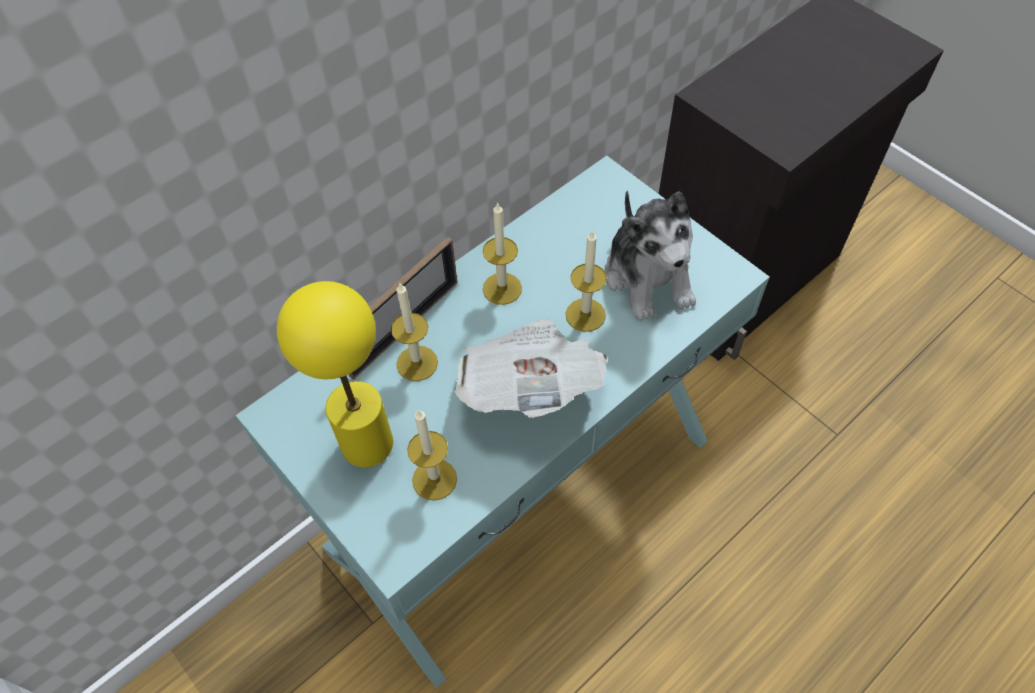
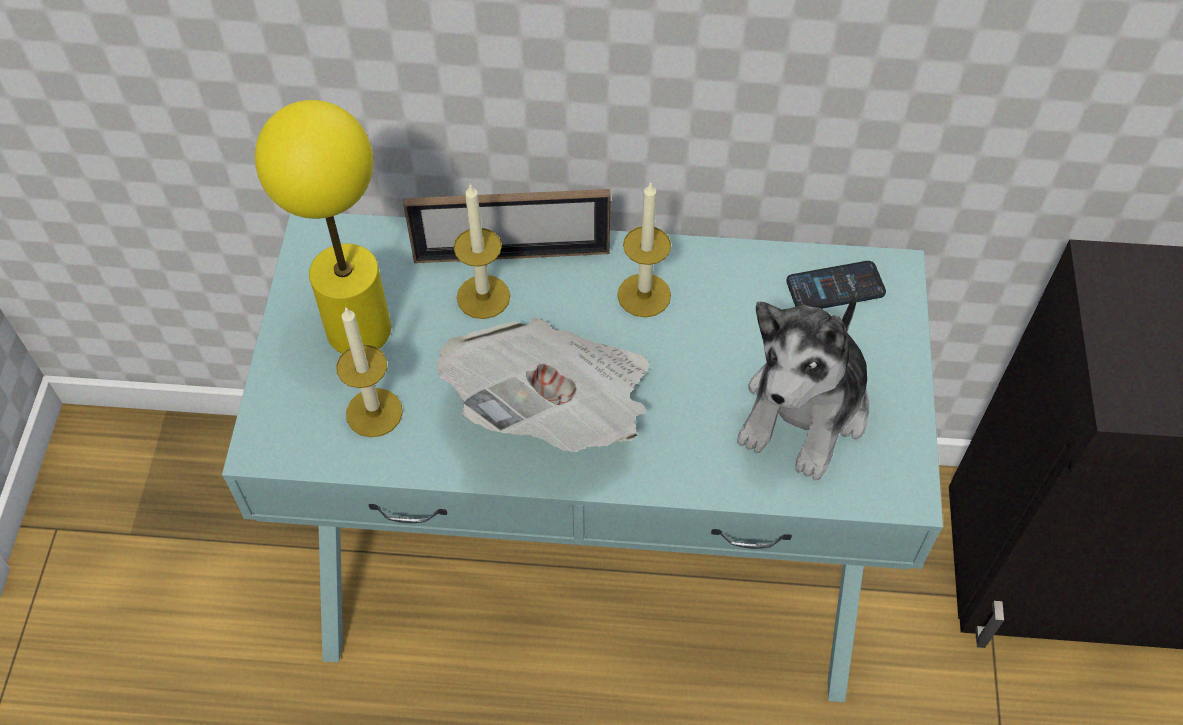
camera: 45 degrees right, 0 degrees up
candle [566,230,607,332] -> none
none -> phone [786,261,886,309]

